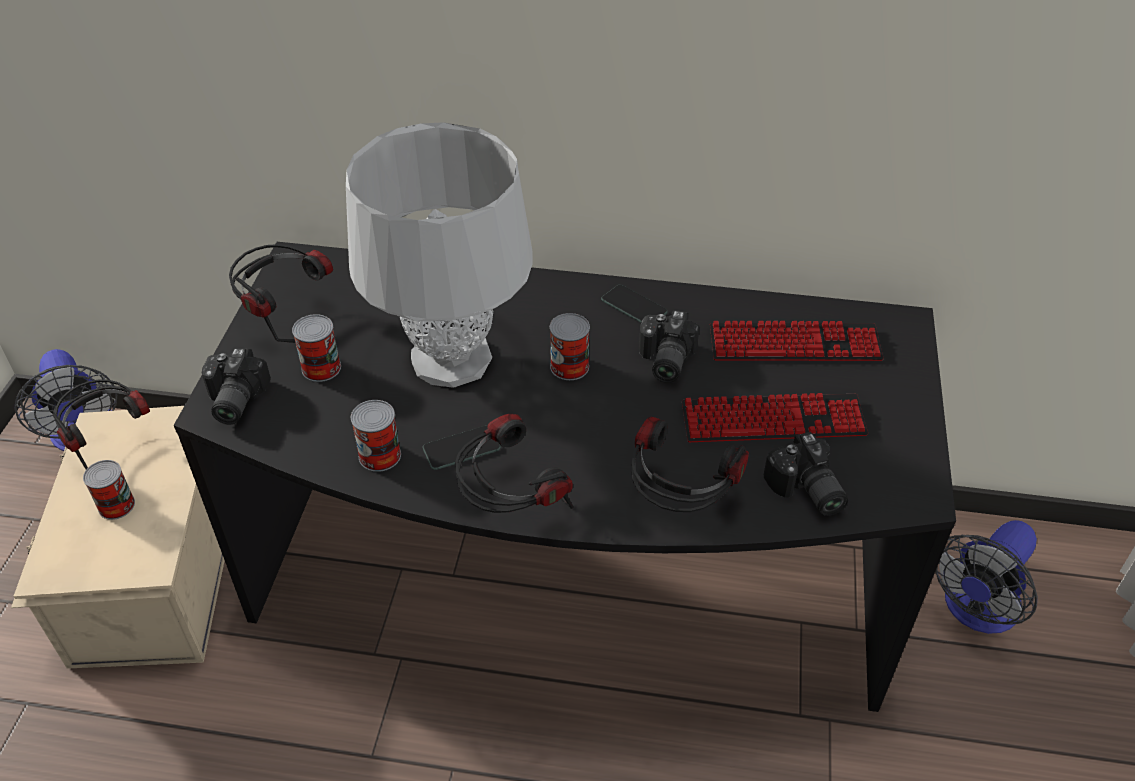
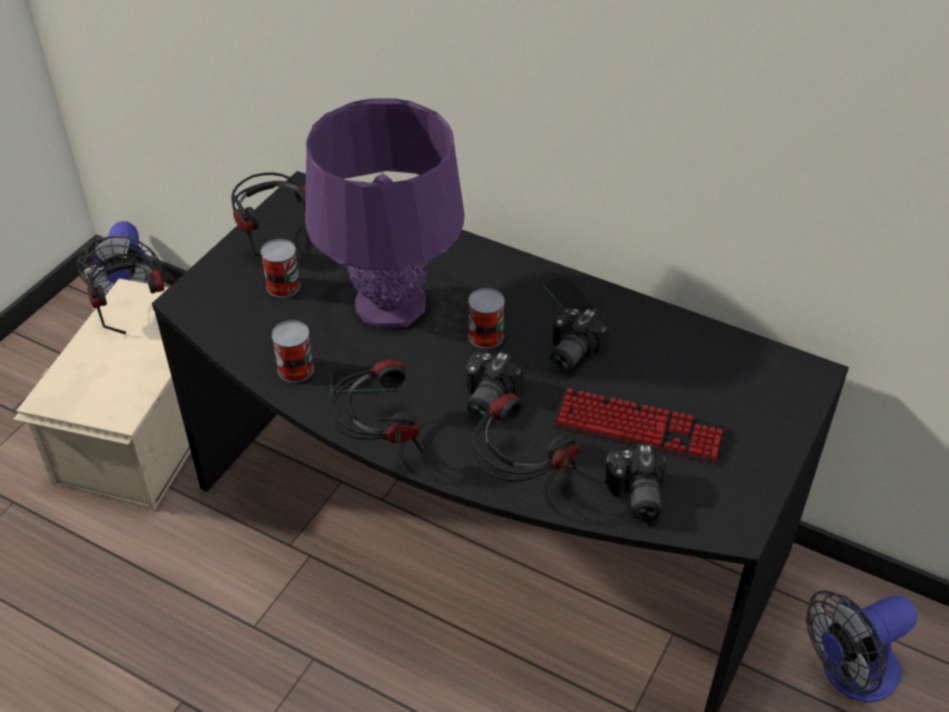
camera: 20 degrees right, 0 degrees up
can [83,460,135,520] -> none
camera [202,348,271,424] -> camera moved to [466,352,524,420]
grey table lamp [346,122,533,388] -> purple table lamp [305,98,465,329]
keyboard [710,321,884,361] -> none

